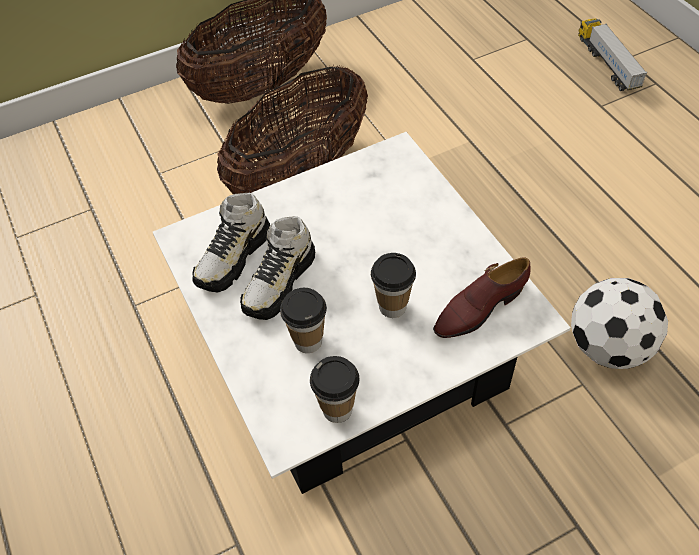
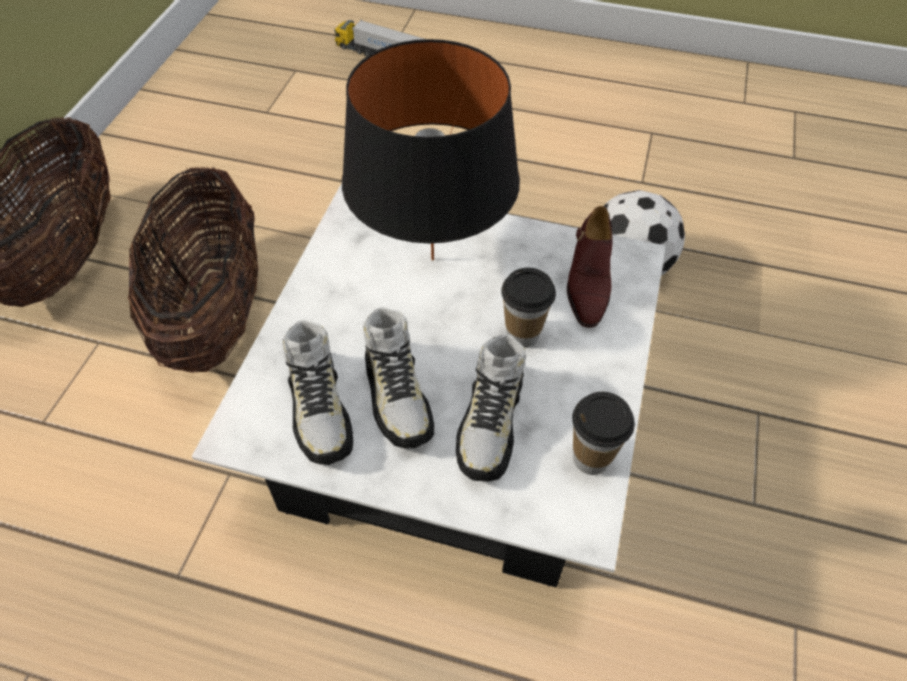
camera: 50 degrees left, 0 degrees up
cup [280,288,327,353] -> shoe [456,334,526,481]
none -> black table lamp [342,39,520,261]

